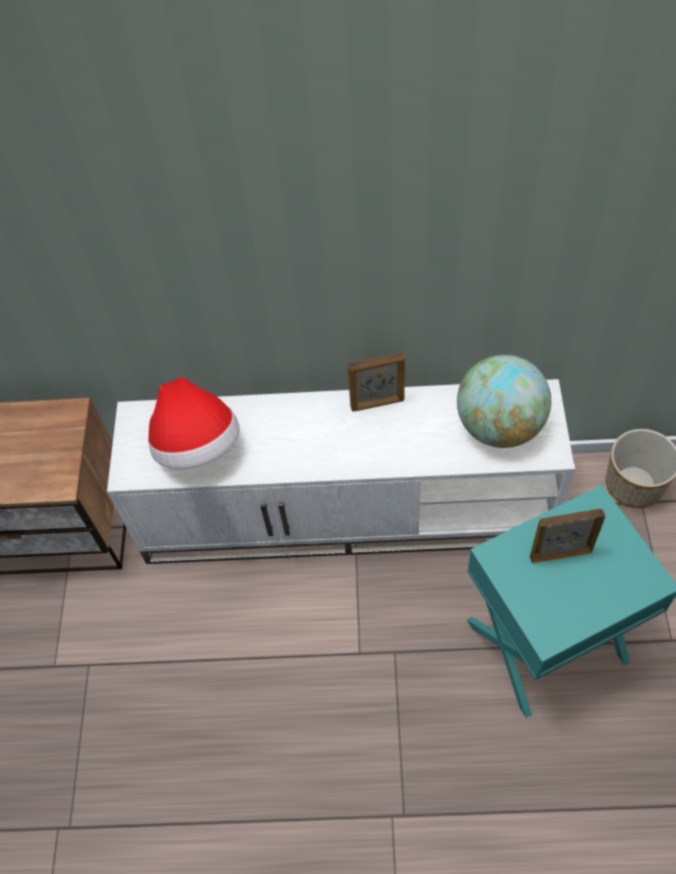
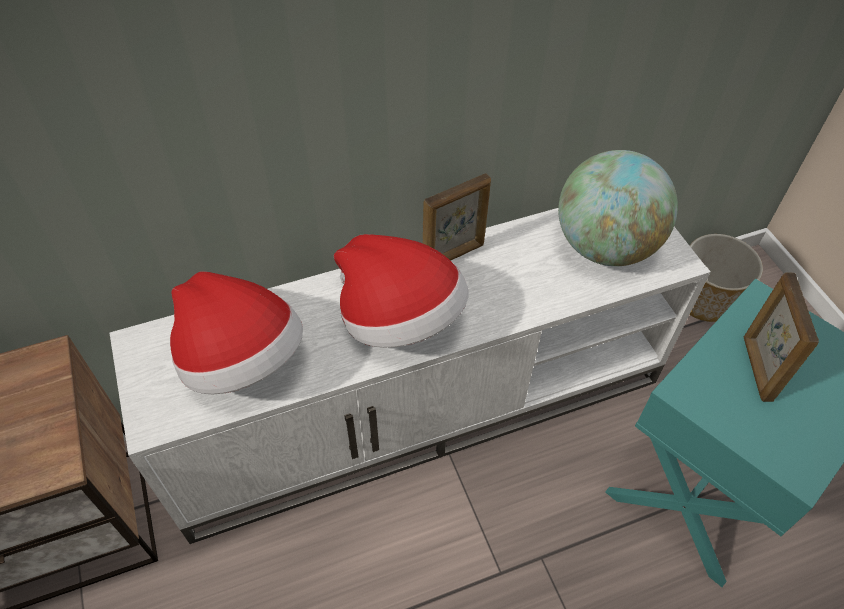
camera: 25 degrees left, 5 degrees down
picture frame [530,509,605,564] -> picture frame turned 60 degrees counterclockwise [744,272,819,402]
none -> hat [334,234,468,348]

